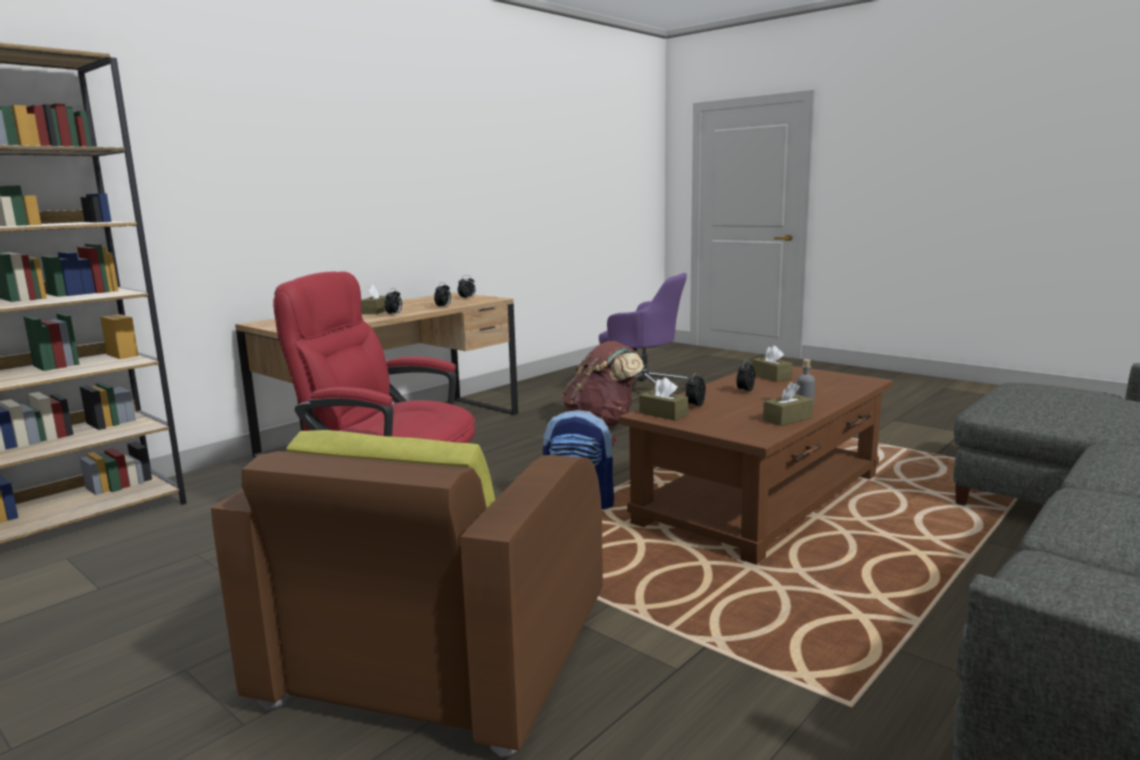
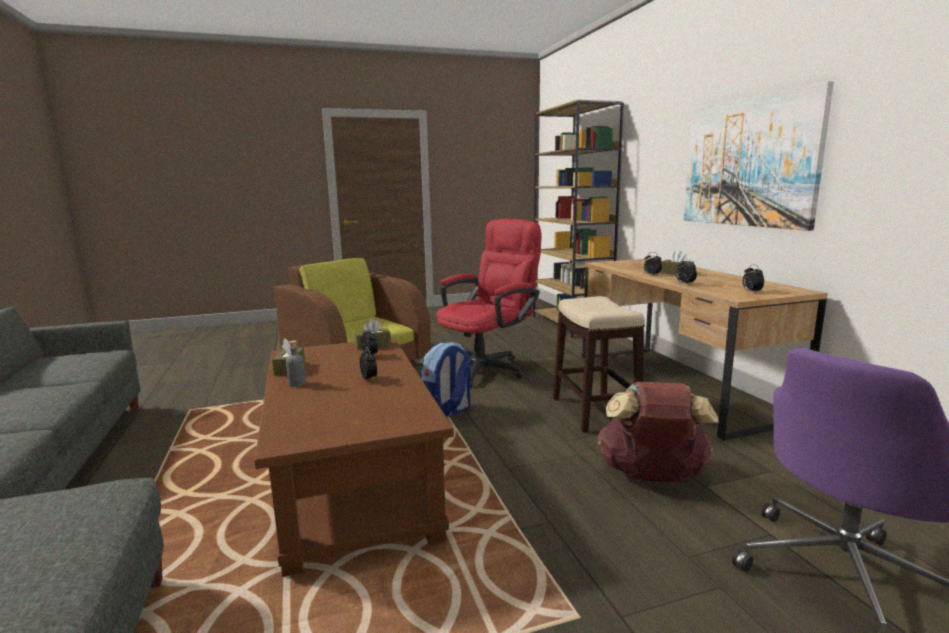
camera: 120 degrees right, 0 degrees up
brown tissue box [752,345,792,382] -> none
none -> stool [553,296,645,433]
none -> picture [684,81,834,231]

